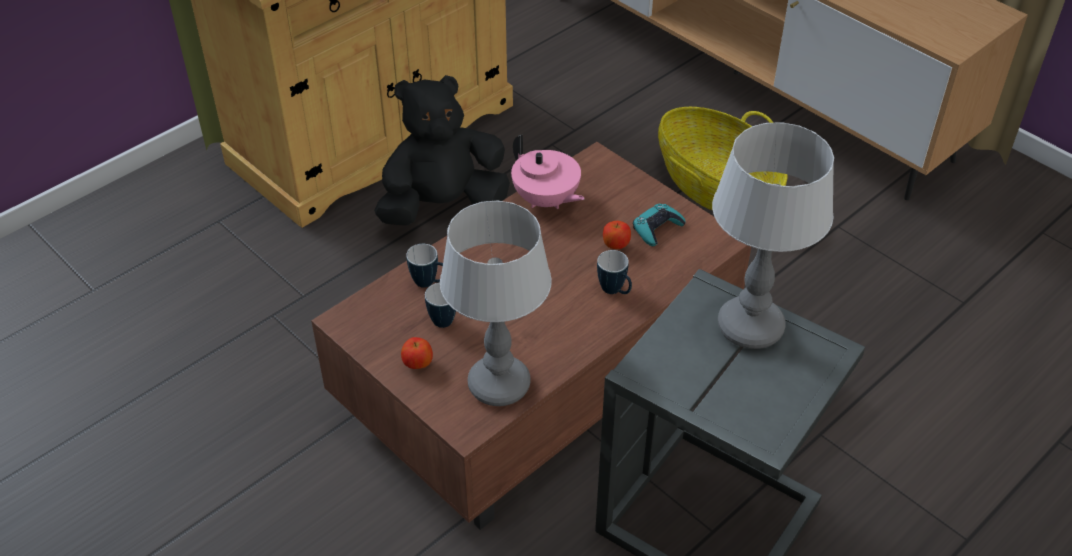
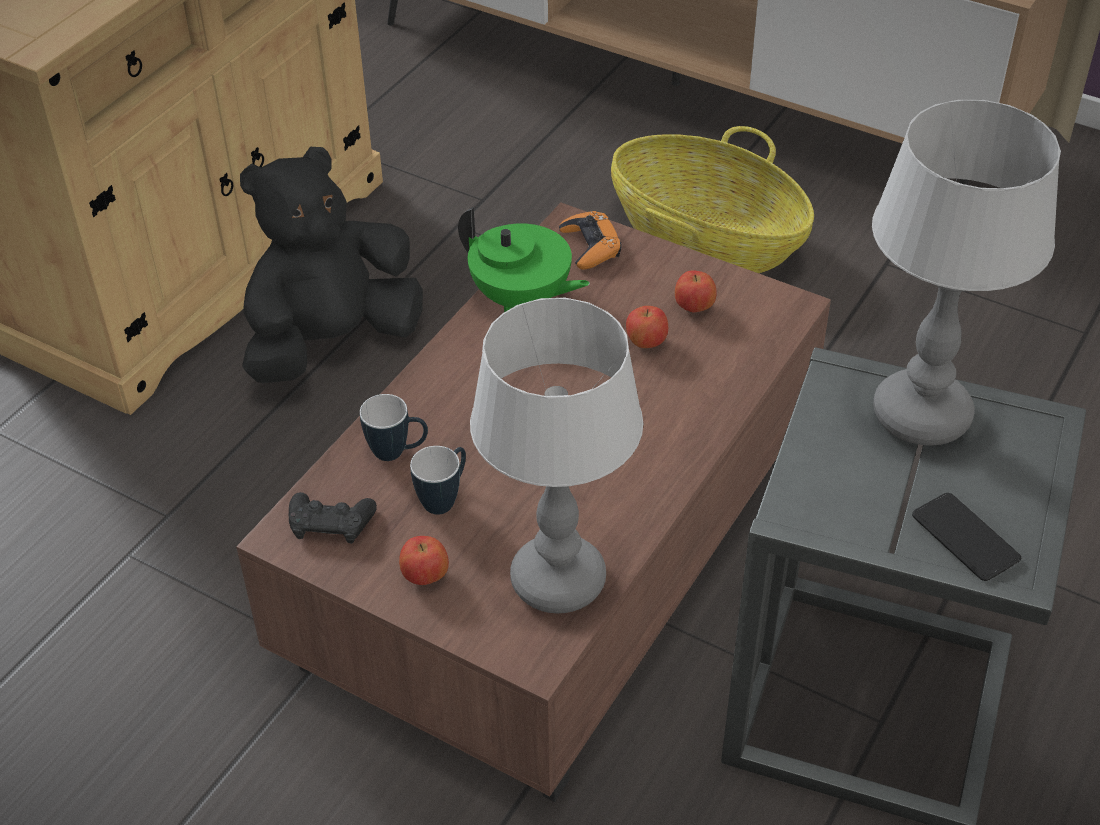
camera: 15 degrees left, 0 degrees up
pink teapot [511,134,585,209] -> green teapot [458,207,590,312]
mug [597,250,632,294] -> none
turquoise game controller [633,204,685,246] -> apple [675,271,717,312]
none -> black game controller [289,492,377,544]
none -> orange game controller [559,211,622,270]
none -> phone [912,493,1021,581]

